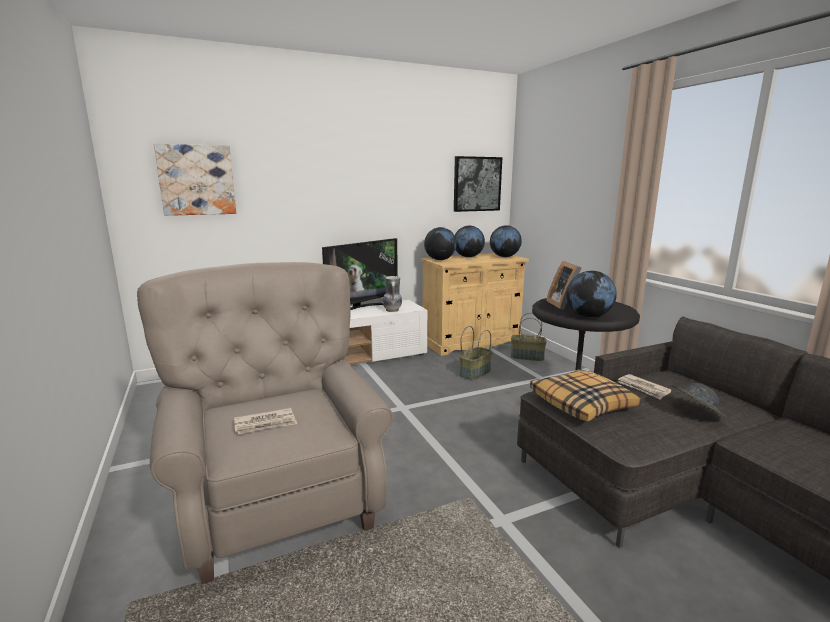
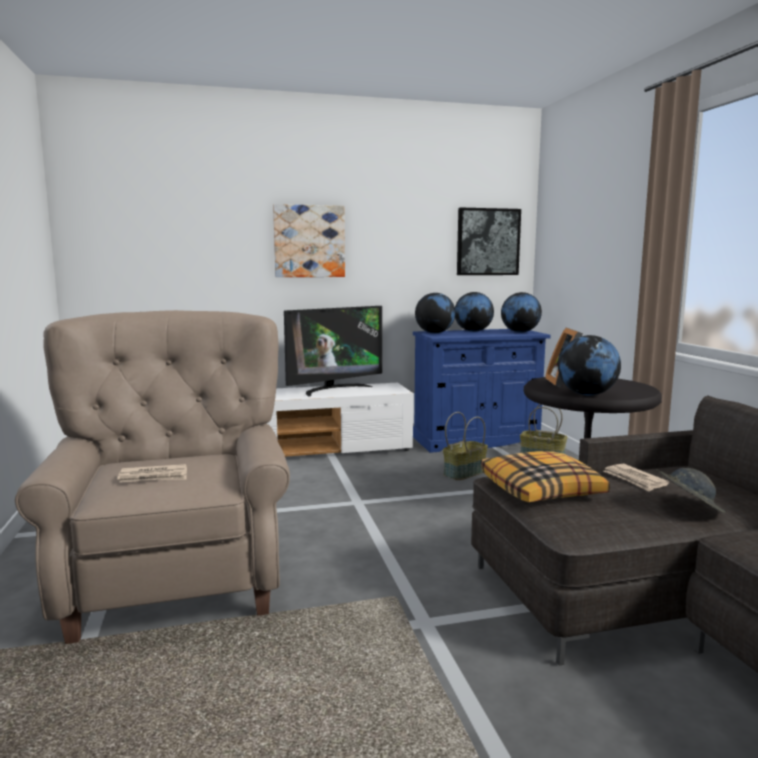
camera: 10 degrees right, 5 degrees down
picture [154,144,236,216] -> picture moved to [273,204,345,277]
vase [383,276,402,312] -> none
beige cabinet [421,253,529,356] -> blue cabinet [413,329,551,453]

